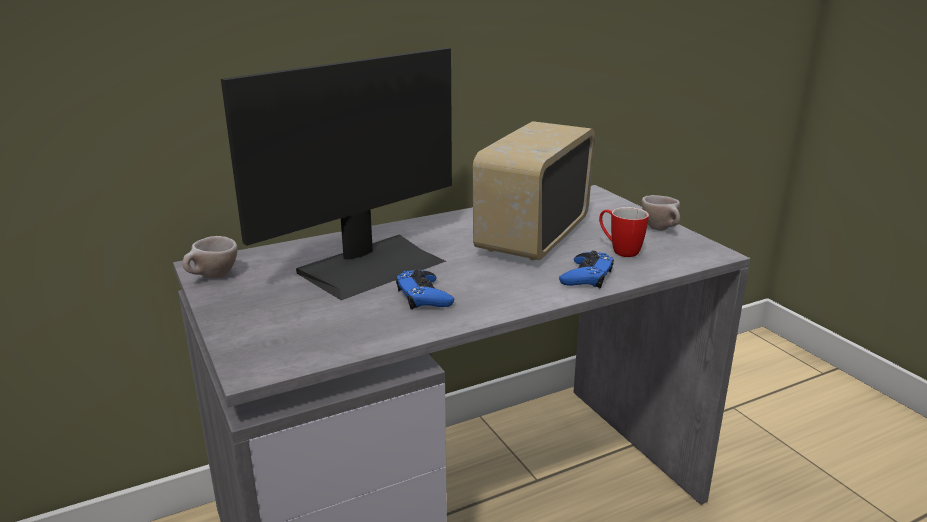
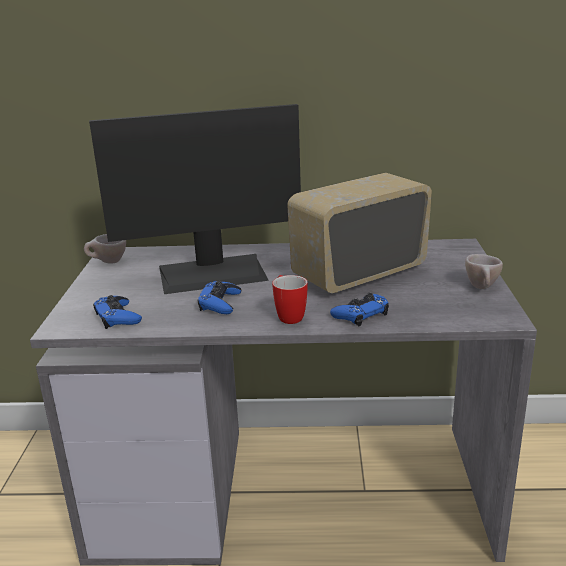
camera: 30 degrees right, 0 degrees up
mug [599,207,649,257] -> mug moved to [272,275,308,324]
none -> blue game controller [93,295,142,329]

